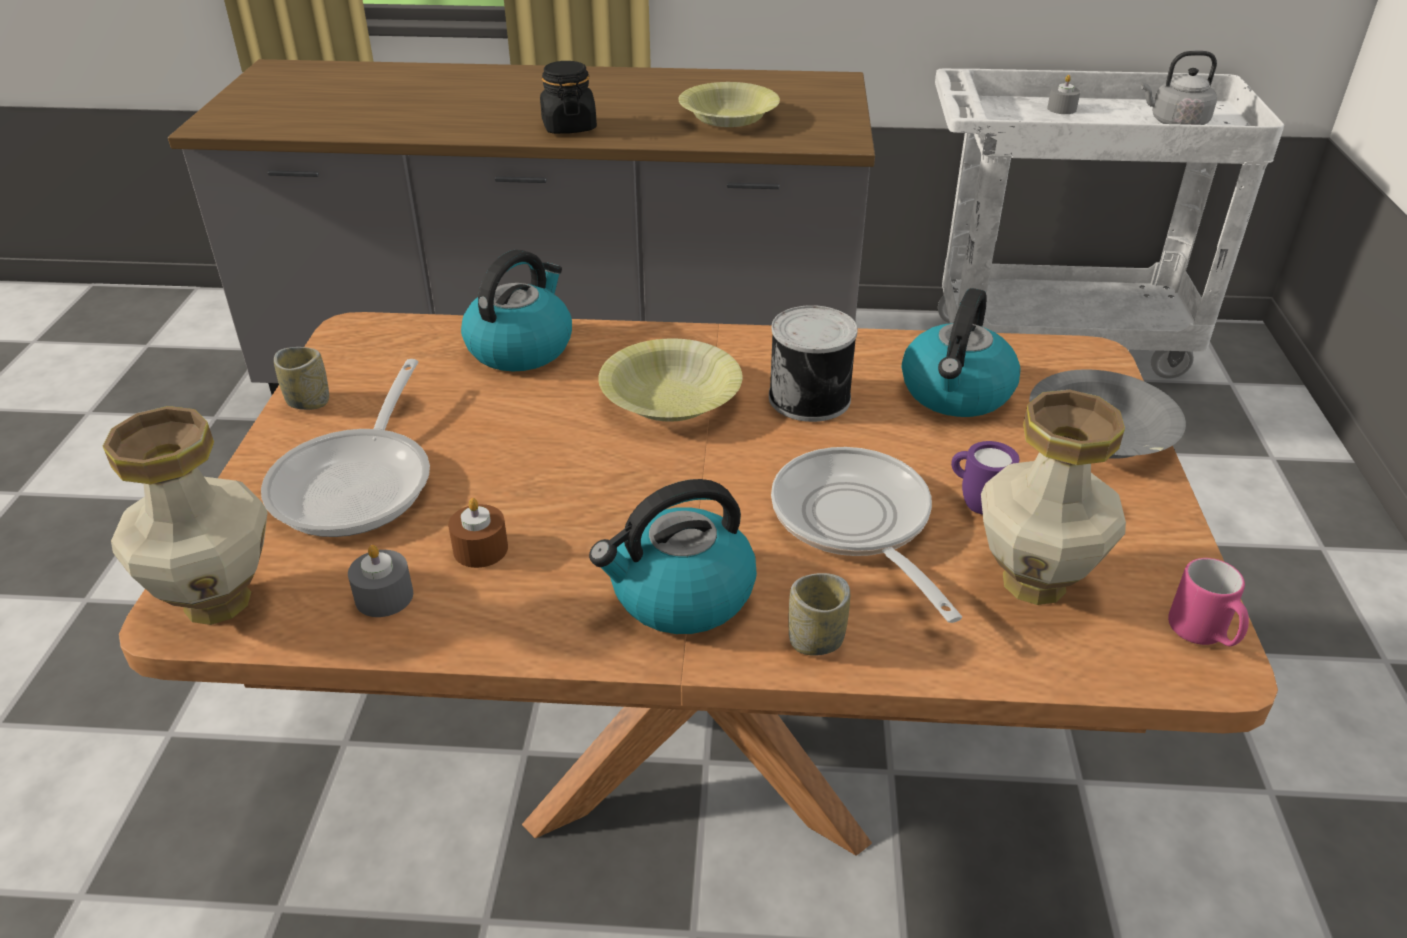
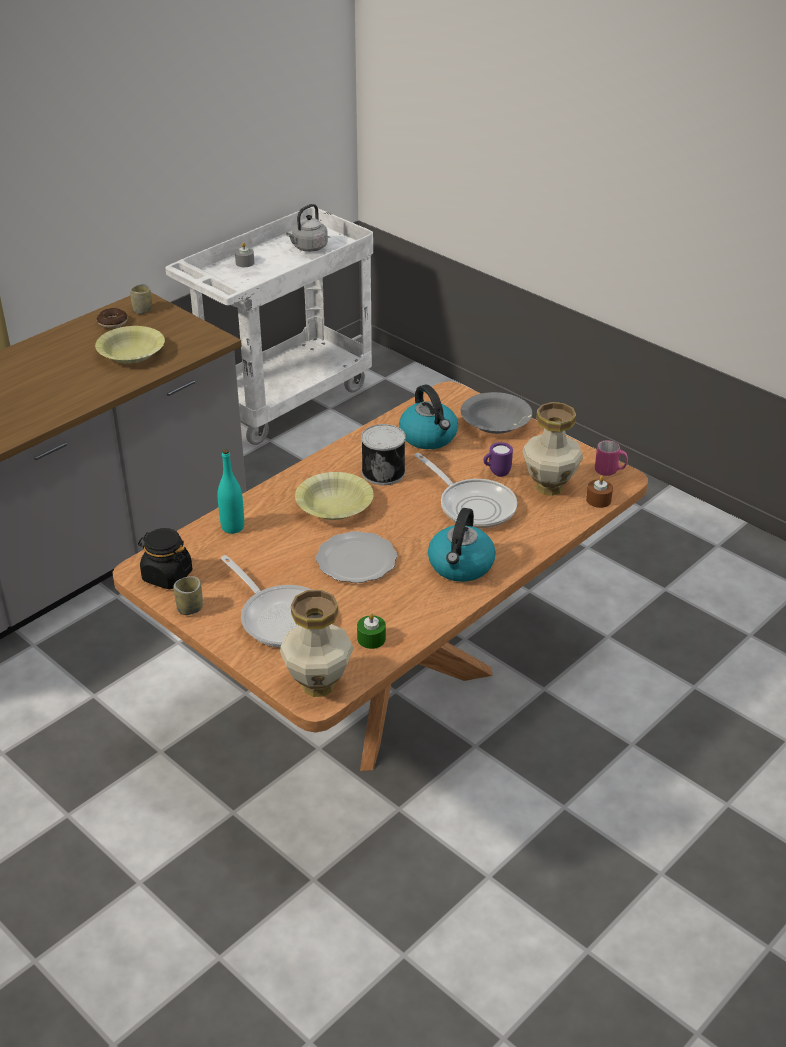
camera: 50 degrees left, 0 degrees up
grey candle [348,545,413,617] -> green candle [357,613,386,649]
brown candle [448,498,508,568] -> brown candle moved to [586,476,613,508]
kettle [461,250,572,371] -> turquoise bottle [217,449,244,534]
black jar [540,61,597,134] -> black jar moved to [138,528,193,589]
frying pan [771,447,962,623] -> frying pan turned 150 degrees counterclockwise [414,453,517,529]
cup [789,573,850,656] -> cup moved to [130,284,152,315]
none -> donut [97,308,128,329]
none -> plate [316,531,397,583]

